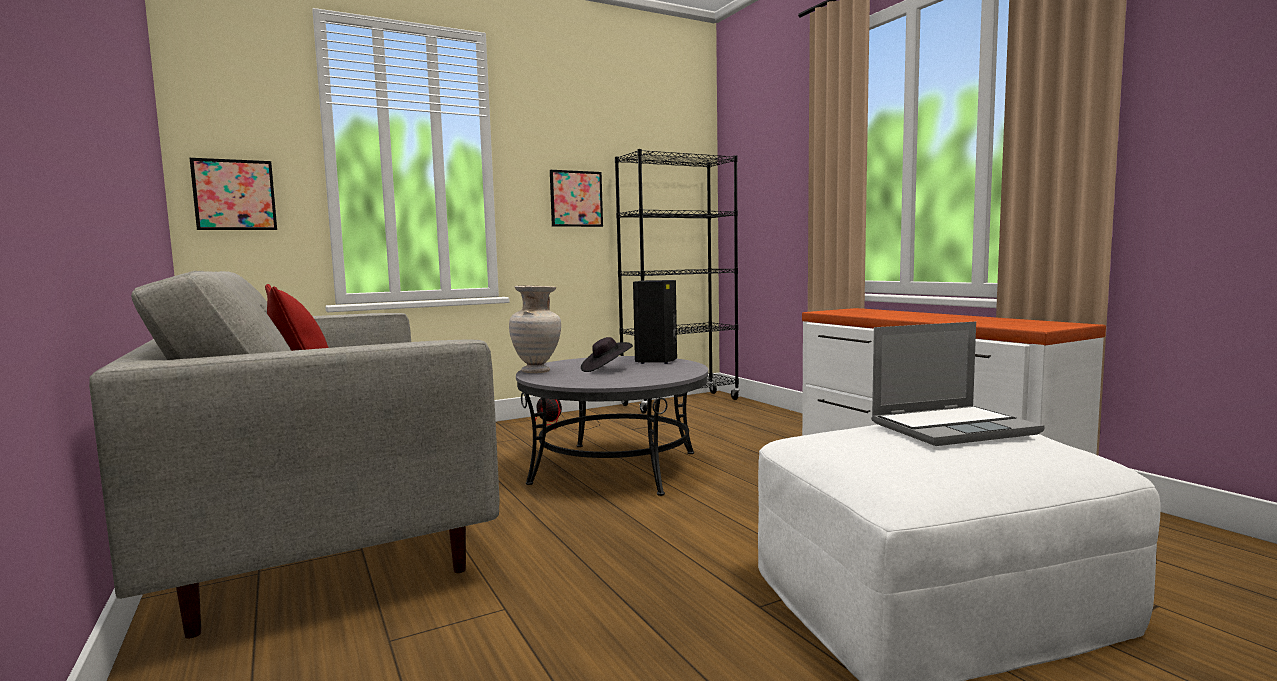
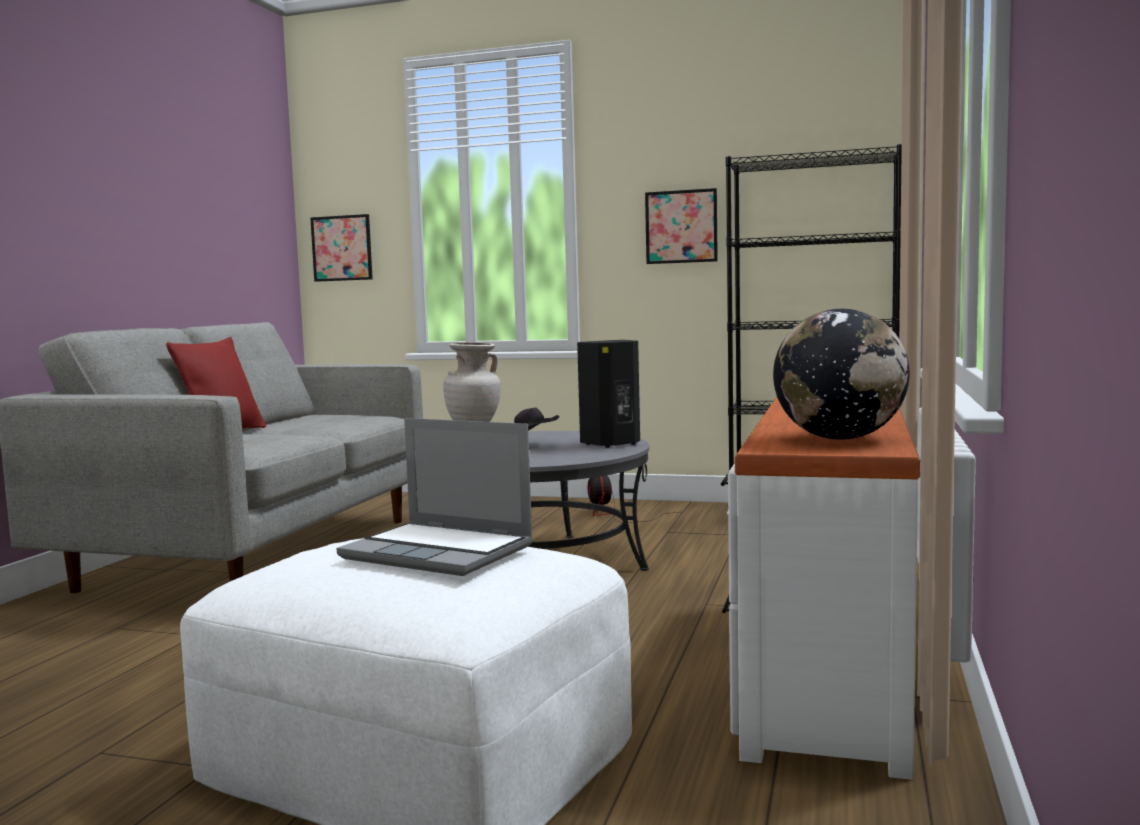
camera: 45 degrees right, 0 degrees up
none -> globe [773,309,910,440]

